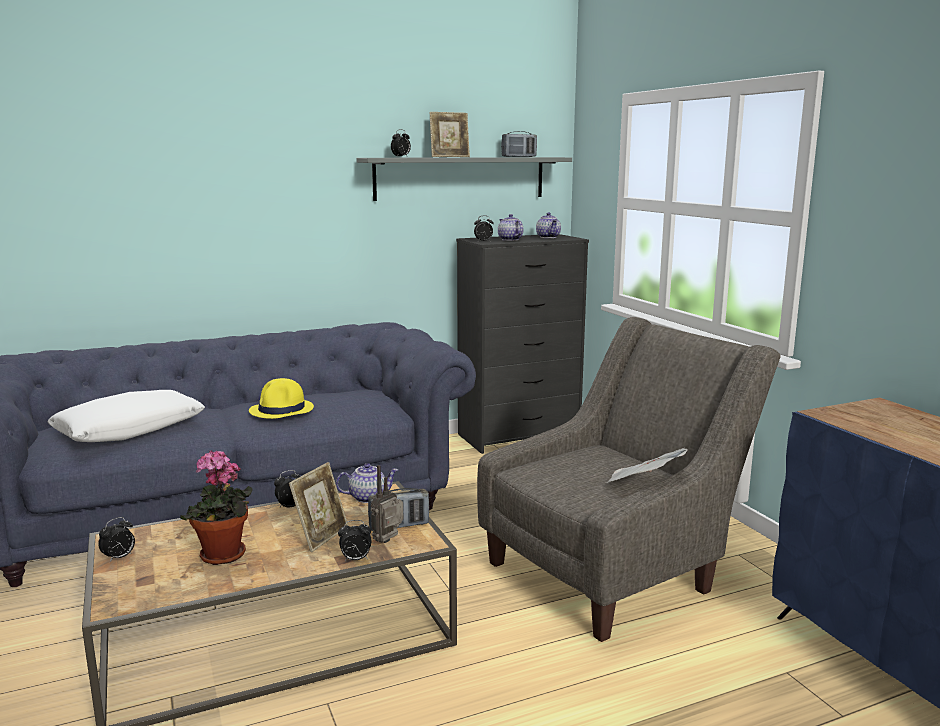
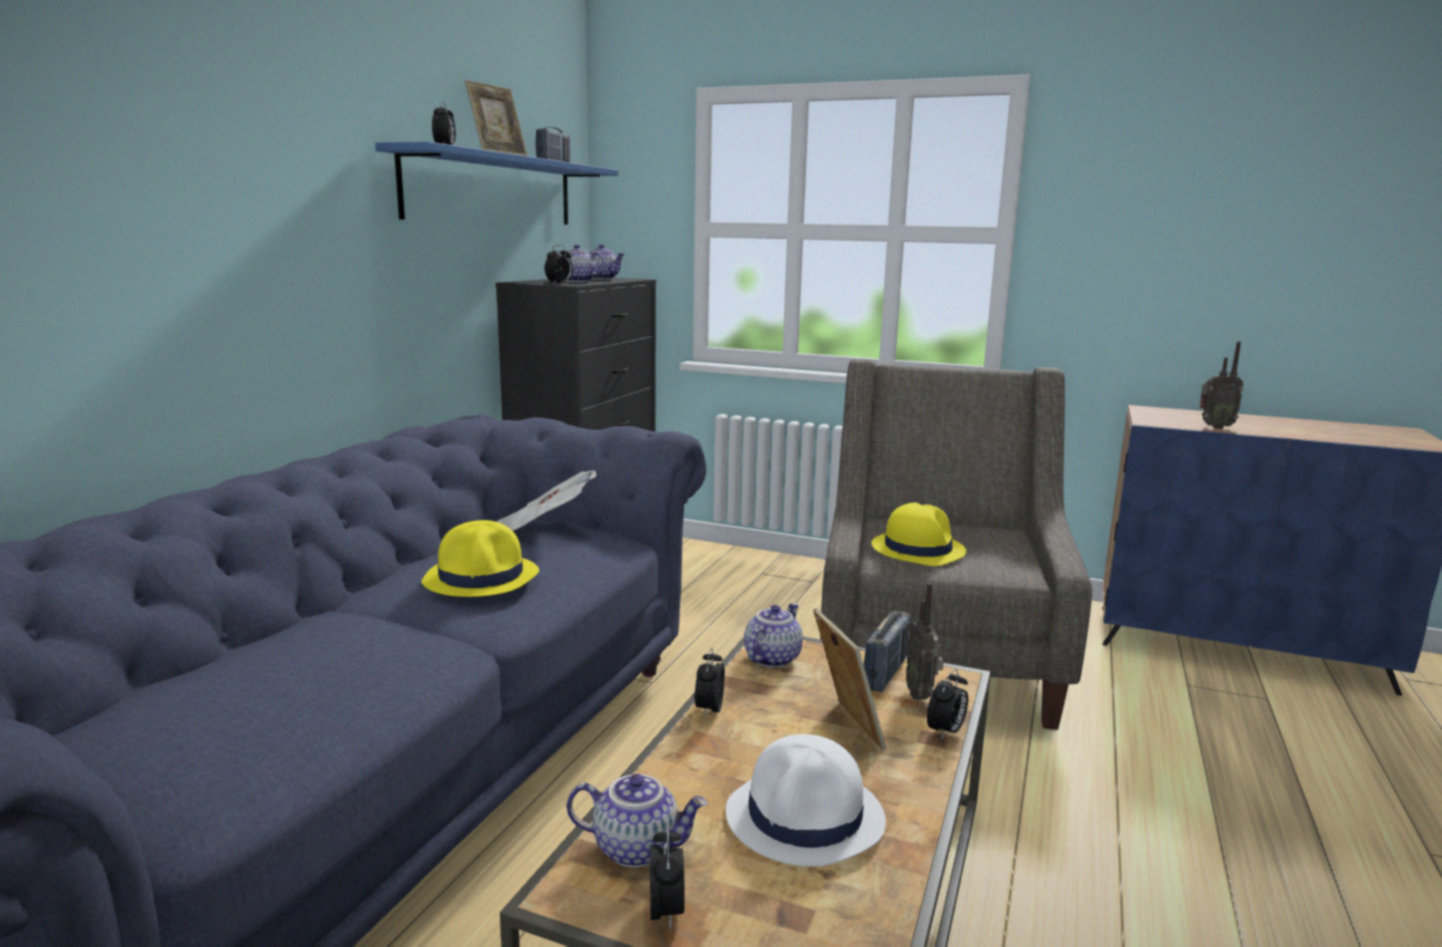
camera: 45 degrees left, 0 degrees up
white pillow [47,390,205,442] -> none
potted plant [180,450,253,565] -> white hat [726,734,886,867]
grey shelf [356,157,572,201] -> blue shelf [375,142,618,225]
newspaper [606,448,688,483] -> newspaper moved to [496,470,597,531]
none -> teapot [567,774,708,868]
none -> yellow hat [871,502,966,566]
none -> radio [1200,341,1244,429]

